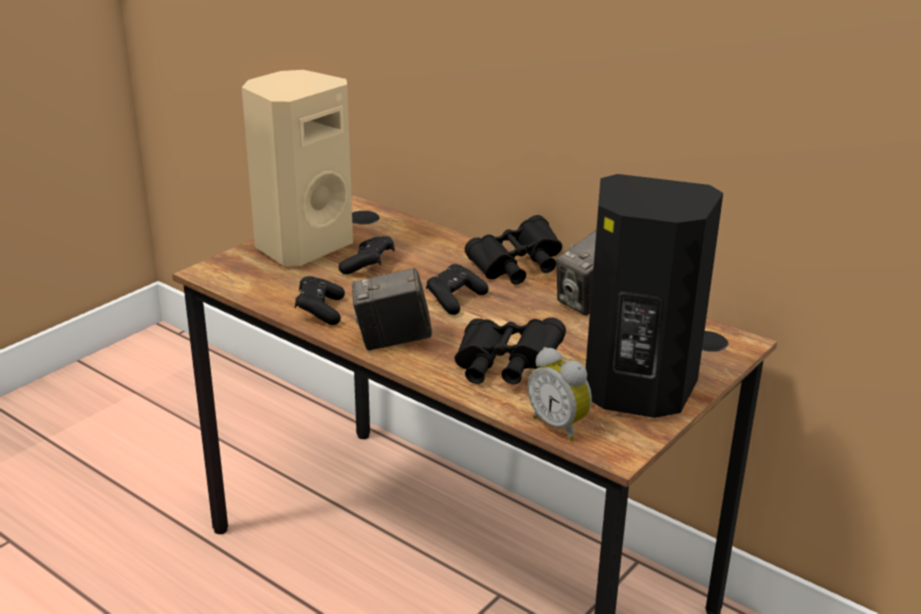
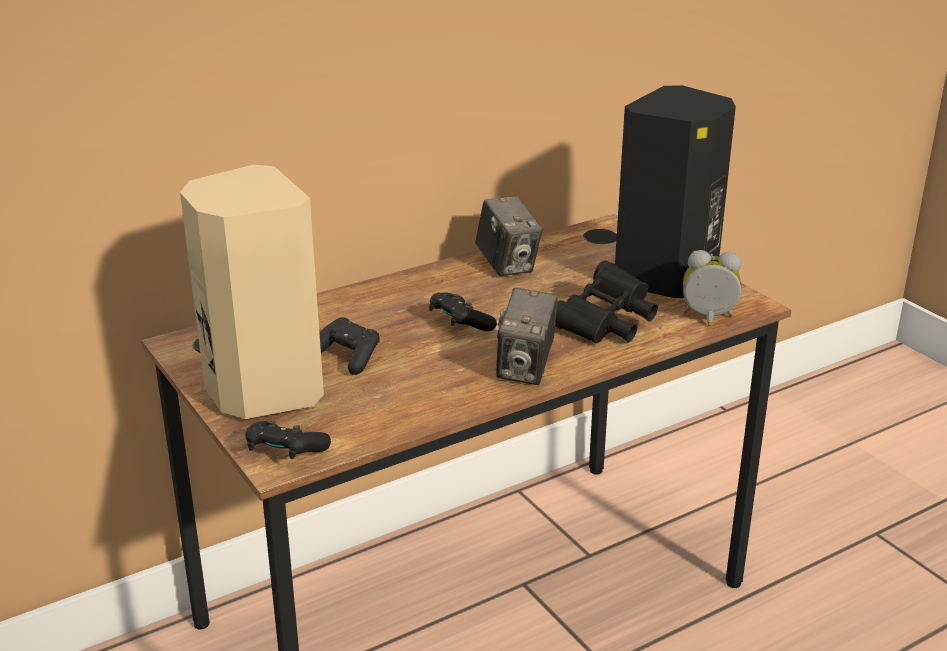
camera: 70 degrees left, 0 degrees up
black game controller [295,276,345,325] -> black game controller moved to [245,421,331,459]
black binoculars [465,215,562,285] -> none
alarm clock [528,347,592,441] -> alarm clock turned 150 degrees counterclockwise [683,250,742,326]

